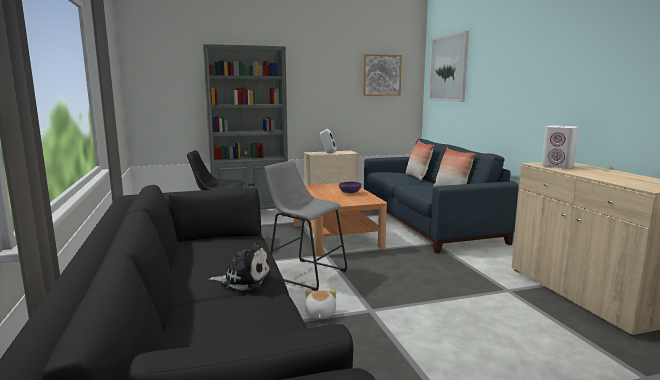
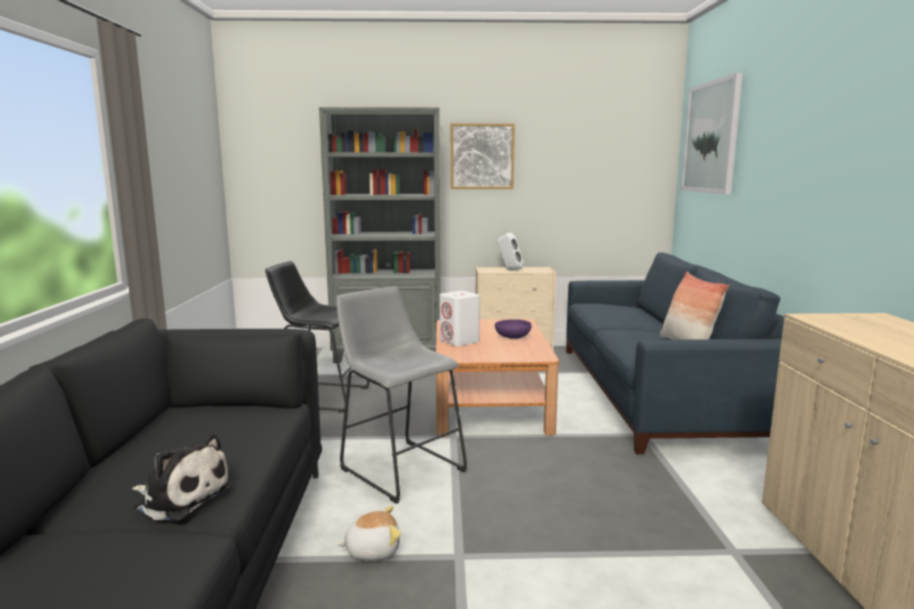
camera: 15 degrees right, 0 degrees up
plush toy [305,290,336,319] -> plush toy turned 60 degrees clockwise [337,506,401,560]
picture [363,54,402,96] -> picture moved to [451,123,515,189]
pillow [406,140,434,180] -> none
white speaker [542,125,578,169] -> white speaker moved to [440,291,480,346]

